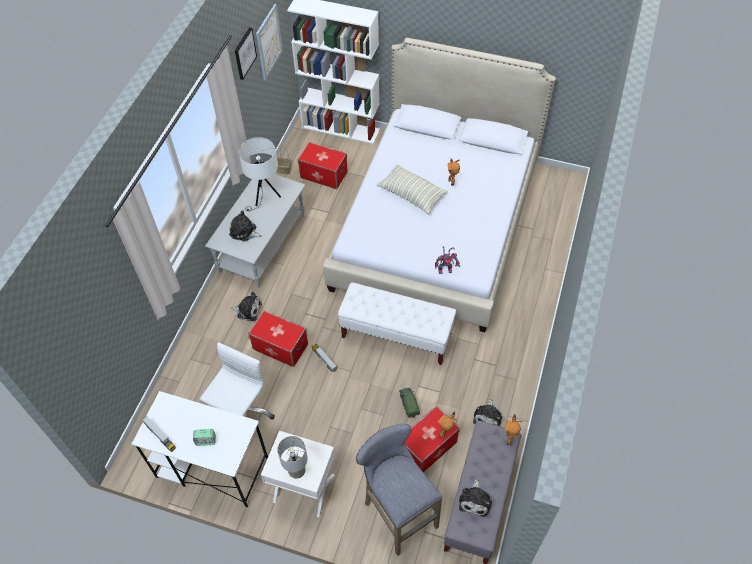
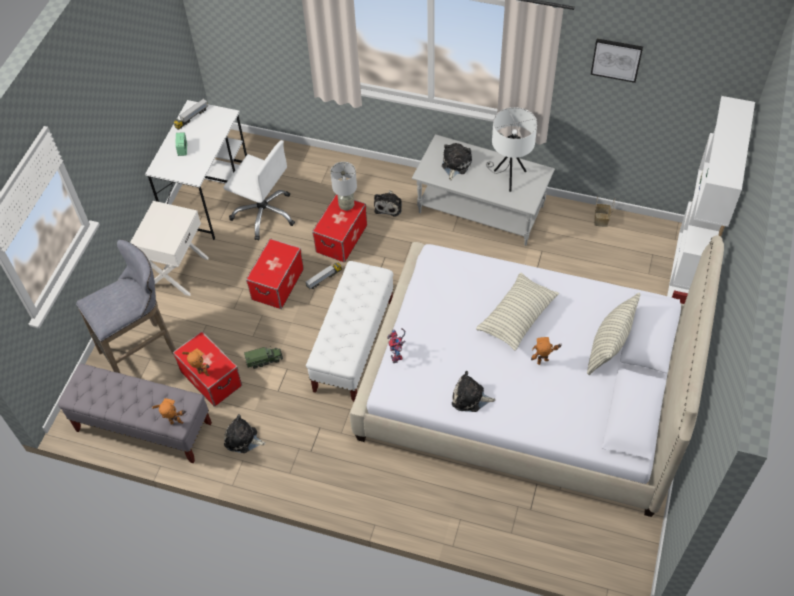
camera: 90 degrees right, 0 degrees up
picture [256,4,283,80] -> none
grey table lamp [277,436,308,479] -> grey table lamp moved to [330,162,357,211]
storage box [297,142,348,189] -> storage box moved to [246,238,304,309]
plush toy [459,478,492,517] -> plush toy moved to [452,371,495,412]
none -> pillow [587,293,640,375]

